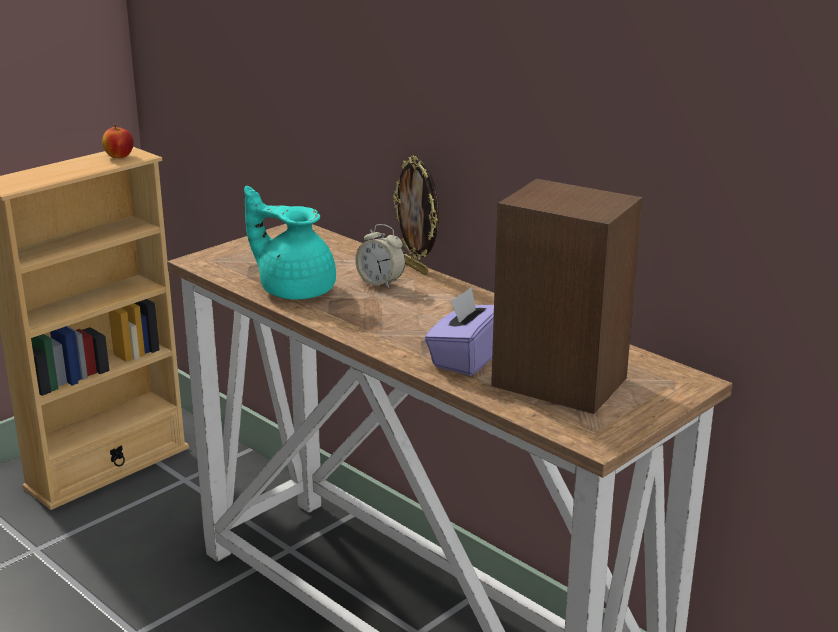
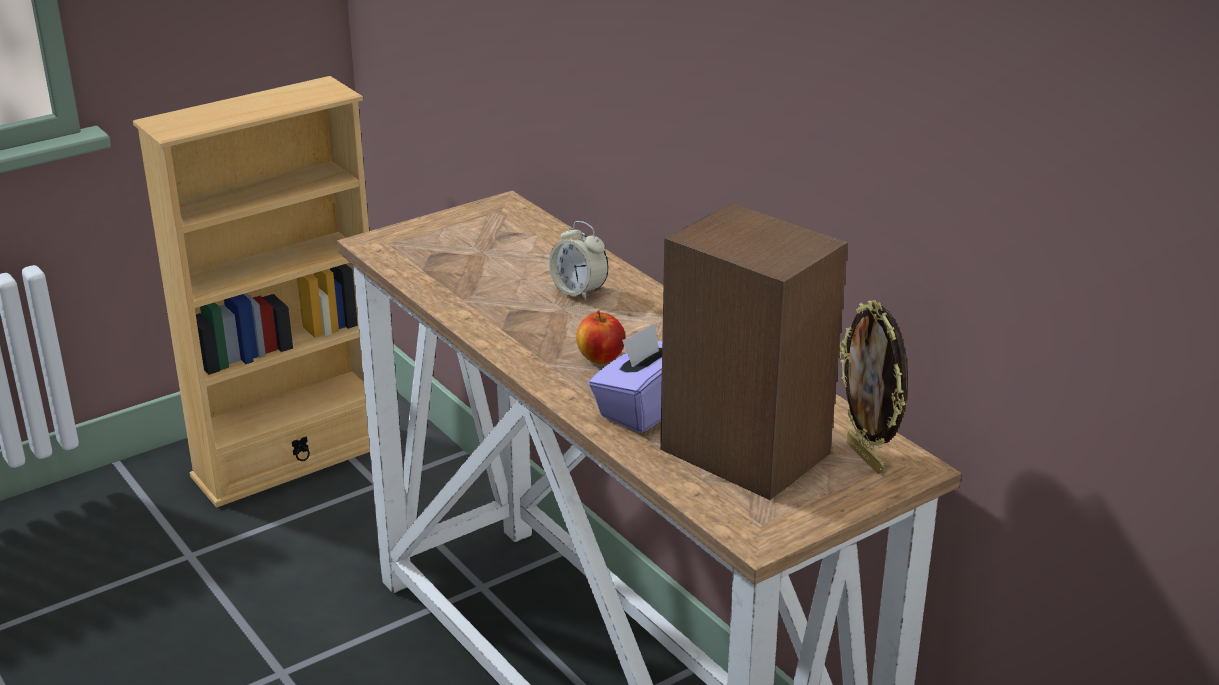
camera: 10 degrees right, 5 degrees up
apple [102,124,134,158] -> apple moved to [576,310,626,364]
turquoise teapot [244,186,336,300] -> none
picture frame [393,155,439,275] -> picture frame moved to [839,300,908,474]

